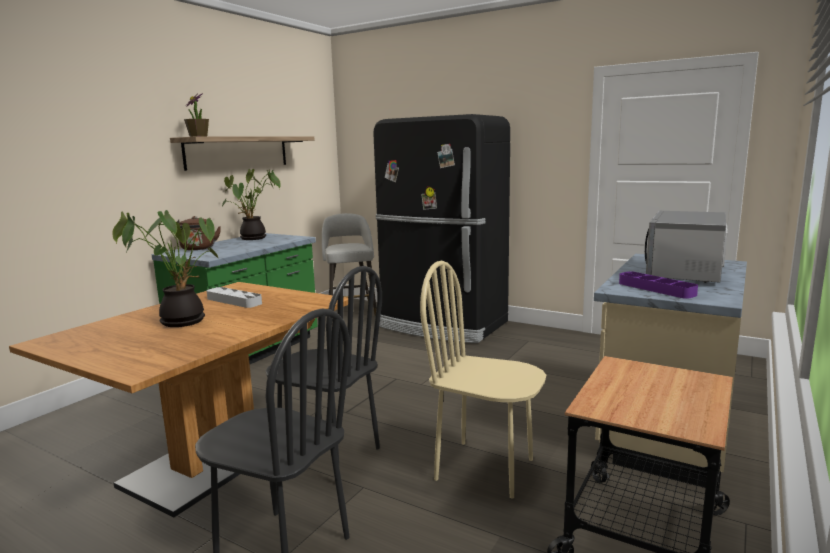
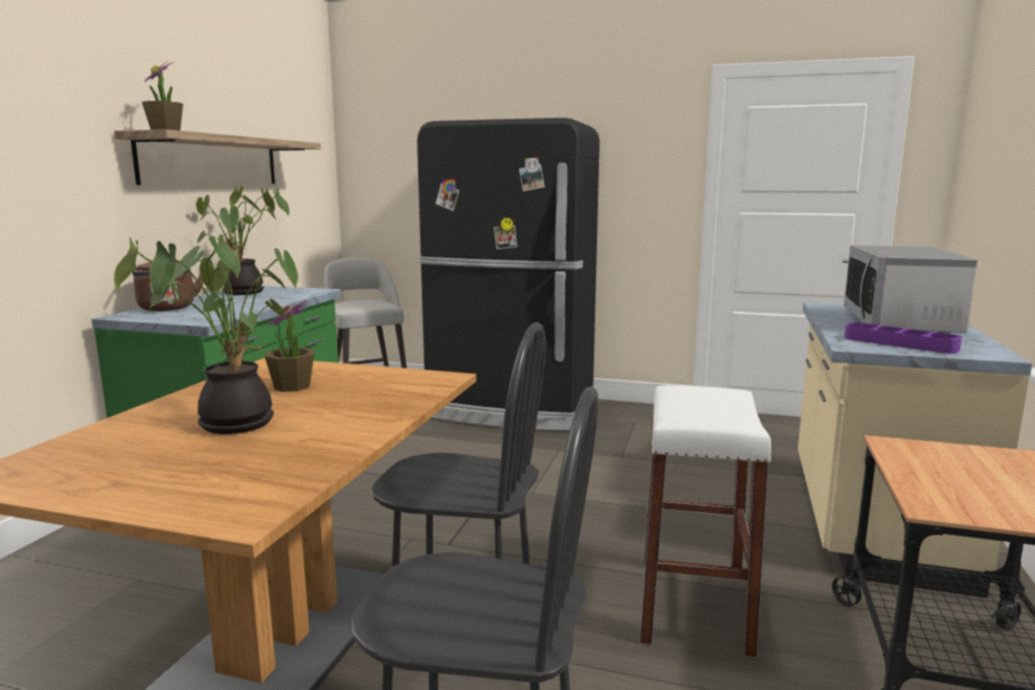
camera: 15 degrees left, 0 degrees up
grey tray [206,287,262,308] -> potted plant [265,300,315,392]
beige chair [420,261,546,498] -> white stool [639,386,772,658]

